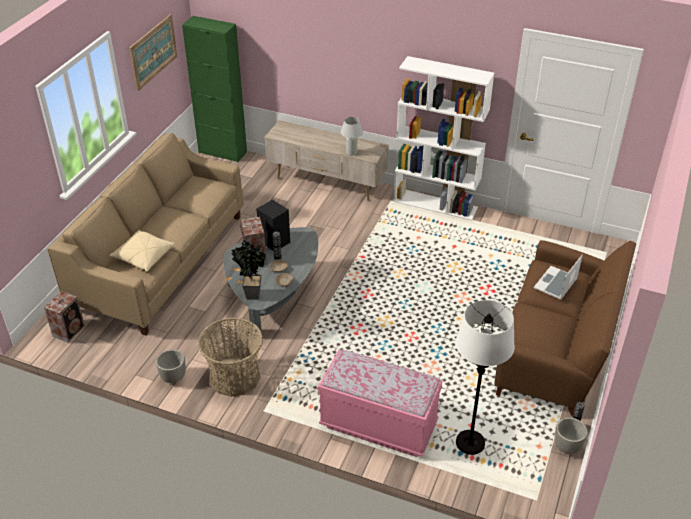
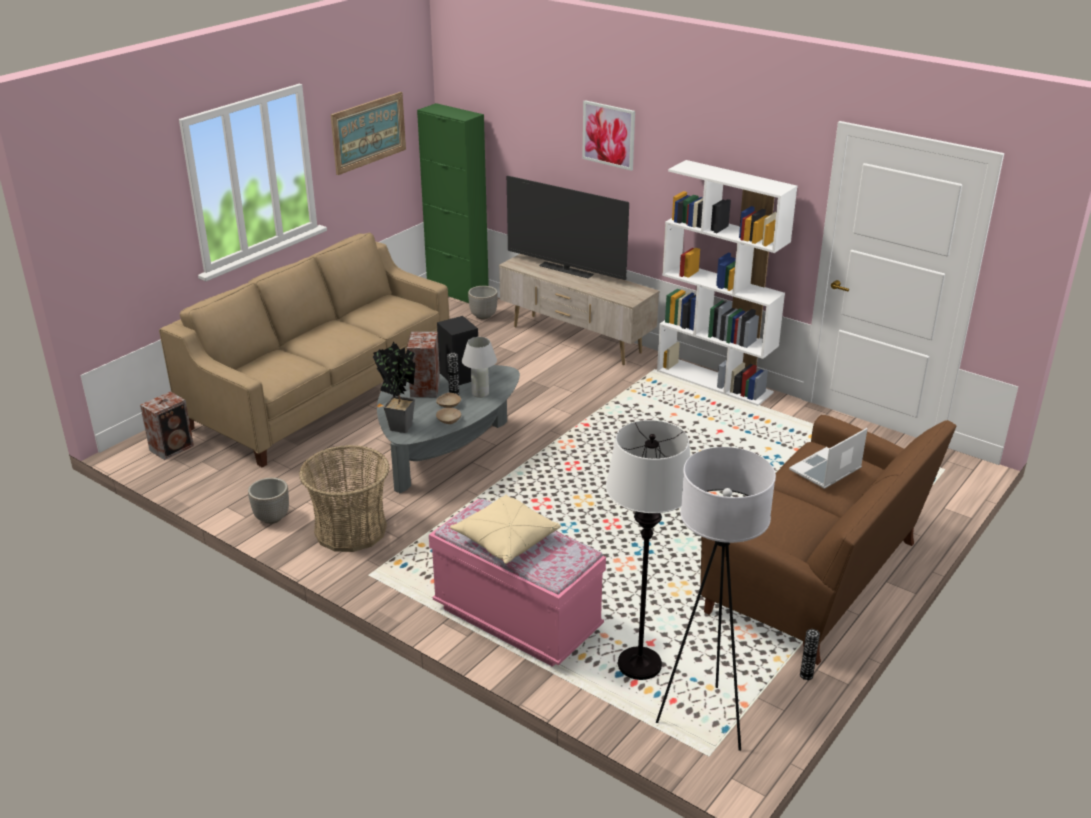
camera: 15 degrees right, 10 degrees down
beige pillow [110,230,175,272] -> beige pillow moved to [450,494,561,564]
white table lamp [341,117,363,156] -> white table lamp moved to [462,337,497,398]
planter [555,418,588,454] -> planter moved to [468,286,498,319]
none -> television [507,176,629,280]
none -> picture [582,100,635,171]
none -> white floor lamp [656,447,776,751]

